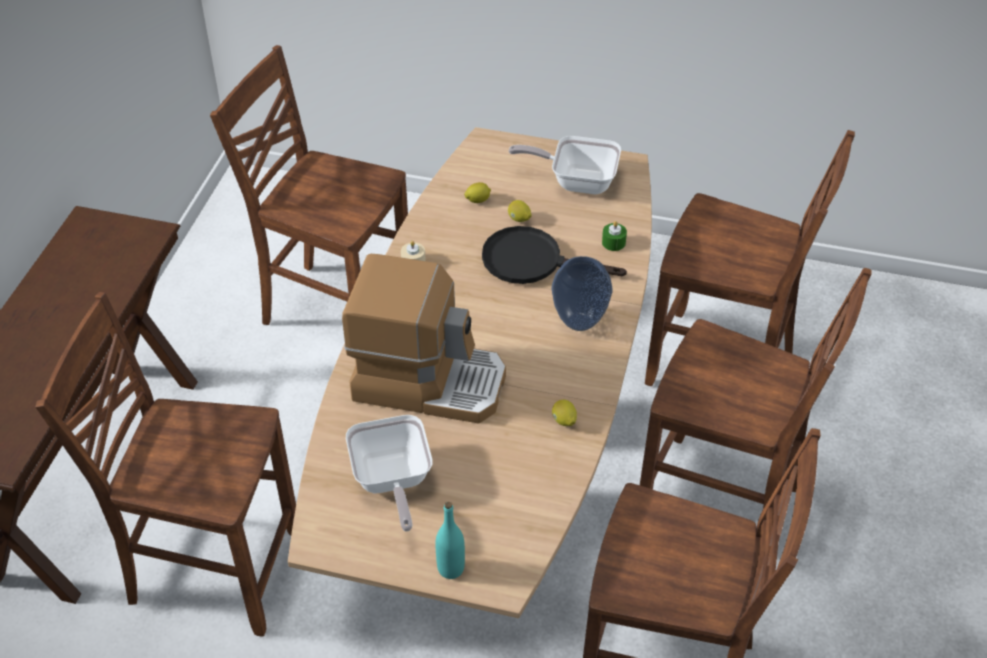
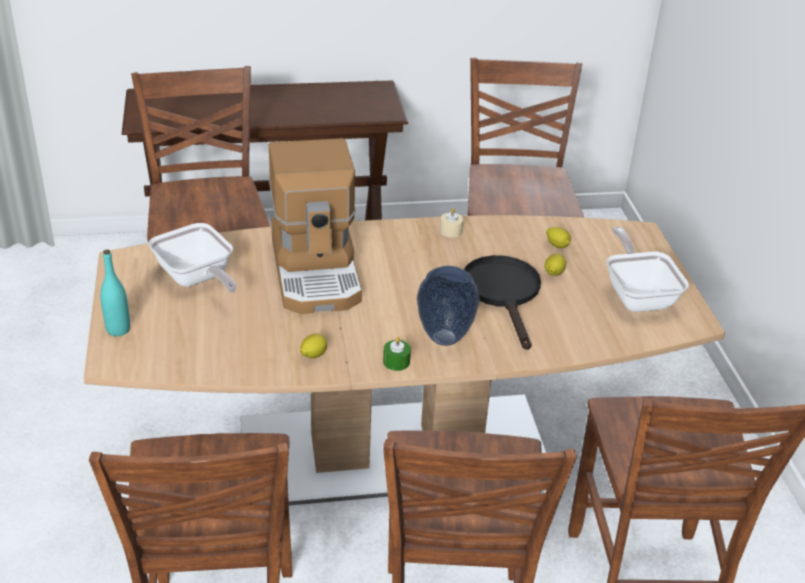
camera: 65 degrees right, 10 degrees down
frying pan [346,415,433,531] -> frying pan turned 90 degrees counterclockwise [148,223,237,293]
green candle [602,221,627,251] -> green candle moved to [383,337,411,371]

